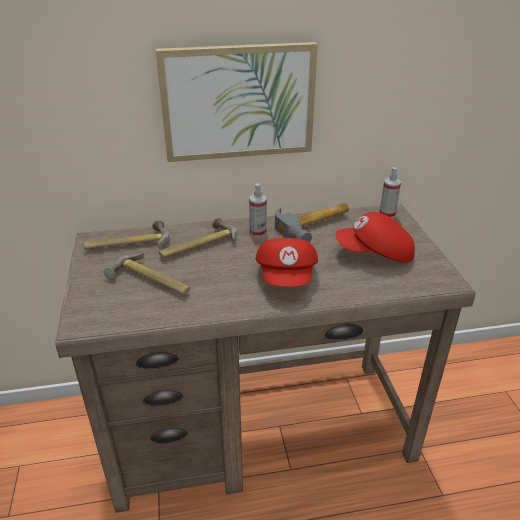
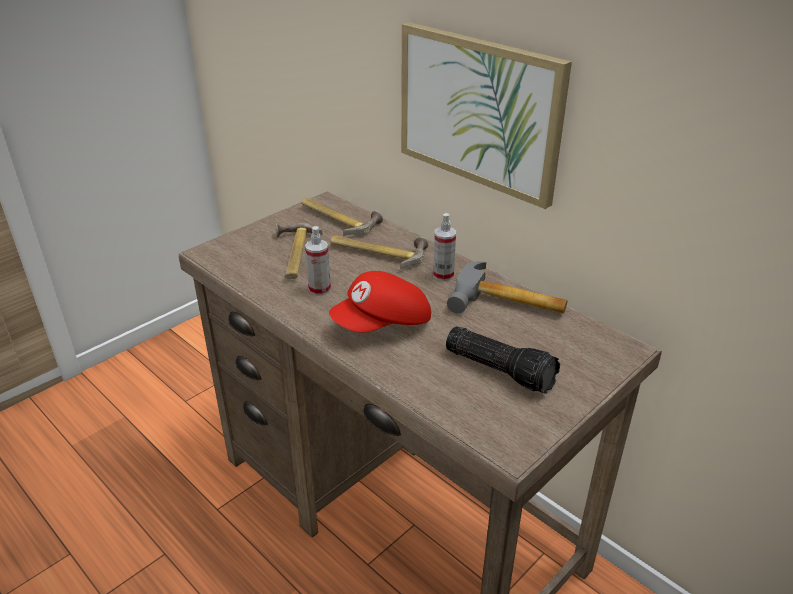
camera: 55 degrees right, 0 degrees up
red cap [335,212,415,263] -> flashlight [446,327,560,394]
spray bottle [379,167,401,218] -> spray bottle moved to [305,226,331,296]

